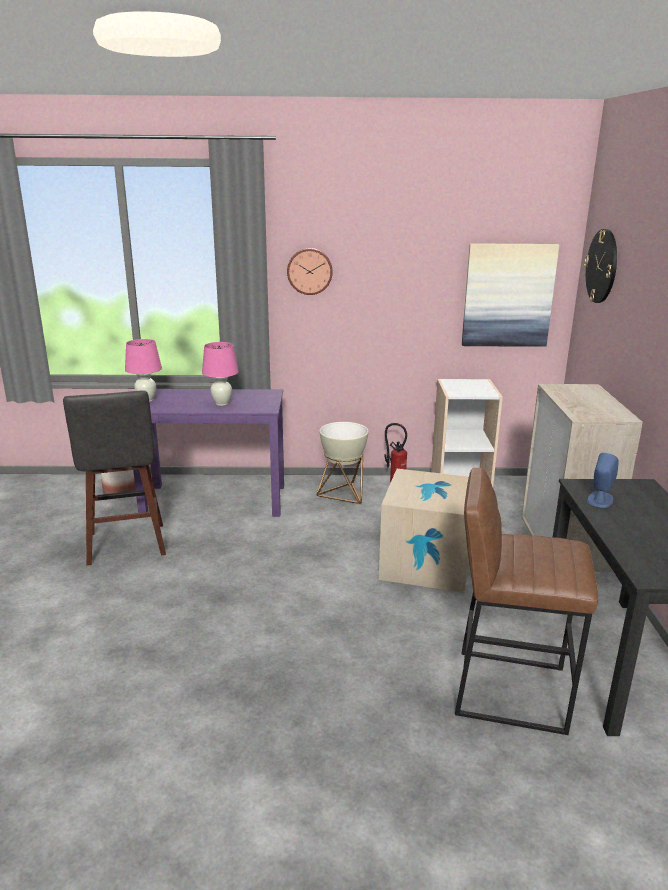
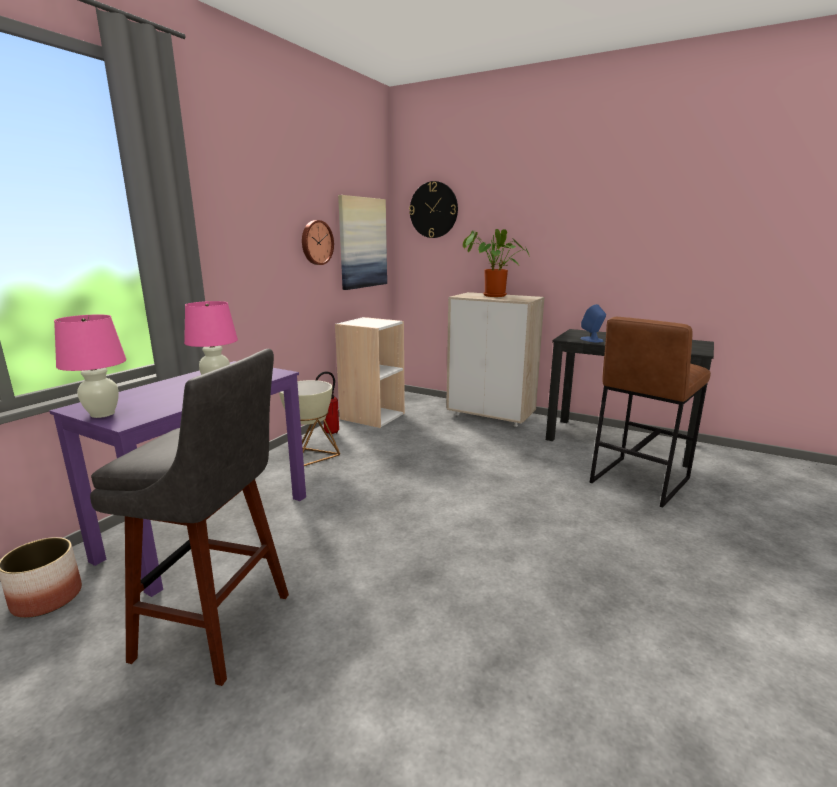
camera: 60 degrees left, 5 degrees down
wall clock [287,248,333,295] -> wall clock moved to [302,220,334,265]
cardboard box [379,469,469,593] -> none
none -> potted plant [463,229,530,297]

